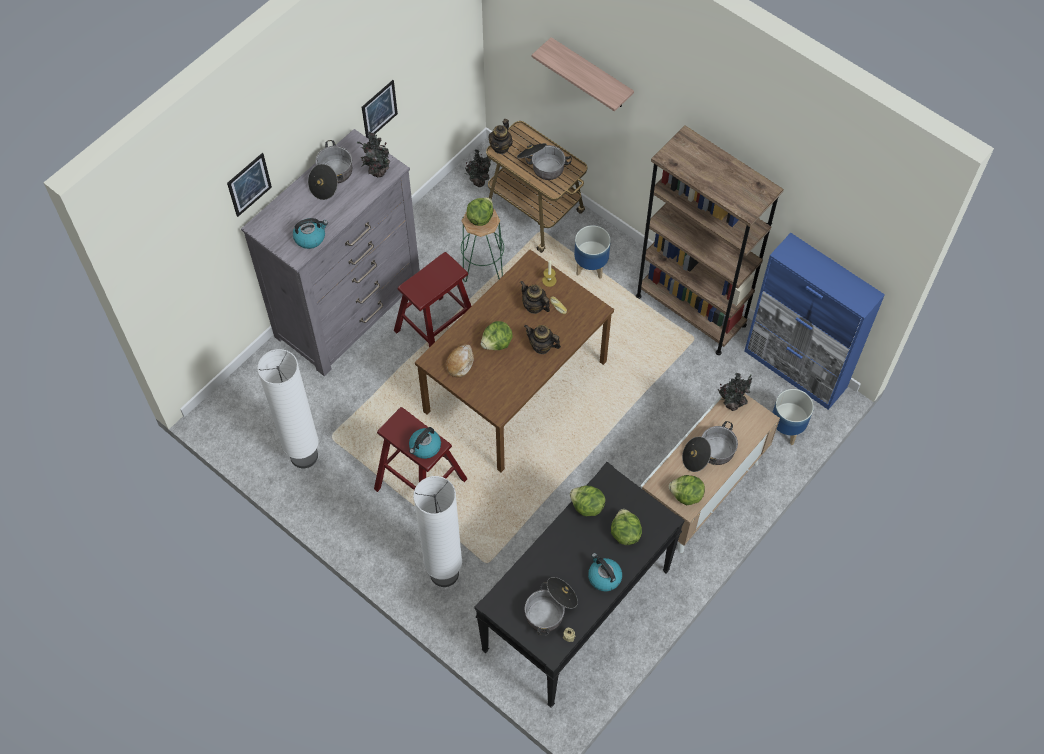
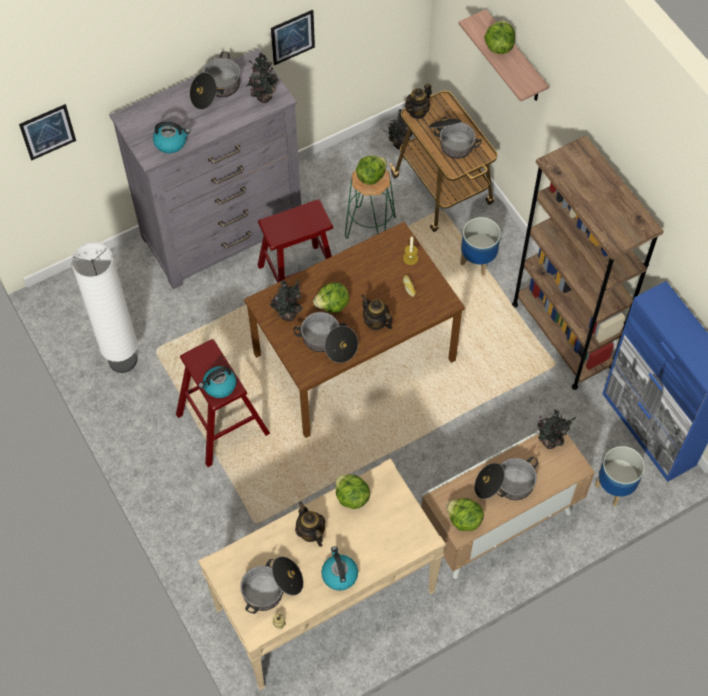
camera: 20 degrees right, 0 degrees up
picture [227,153,272,217] -> picture moved to [19,104,76,161]
white floor lamp [413,476,462,587] -> none
bread [446,344,474,378] -> potted plant [269,280,302,321]
black console table [474,462,685,708] -> beige console table [198,458,446,690]
teapot [520,281,550,314] -> teapot moved to [295,501,325,547]
lettuce [611,509,642,545] -> lettuce moved to [484,21,515,54]
none -> cooking pot [293,312,358,363]

